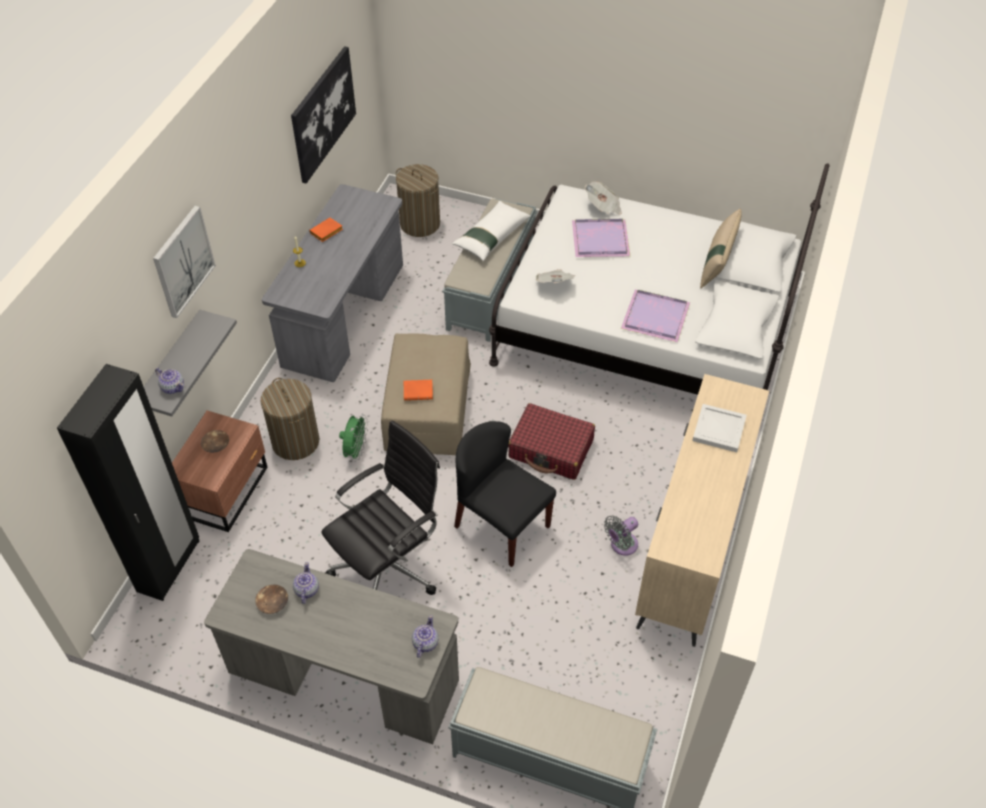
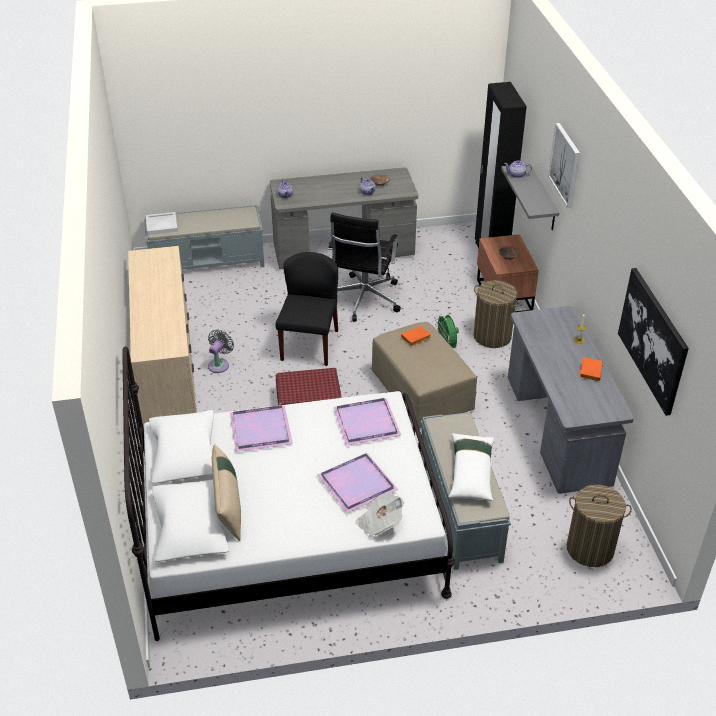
camera: 150 degrees right, 10 degrees down
black chair [454,421,556,567] -> black chair turned 90 degrees counterclockwise [275,252,338,366]
newspaper [536,269,575,283] -> purple tray [333,398,401,446]
white tray [692,404,747,452] -> white tray moved to [146,212,178,235]

